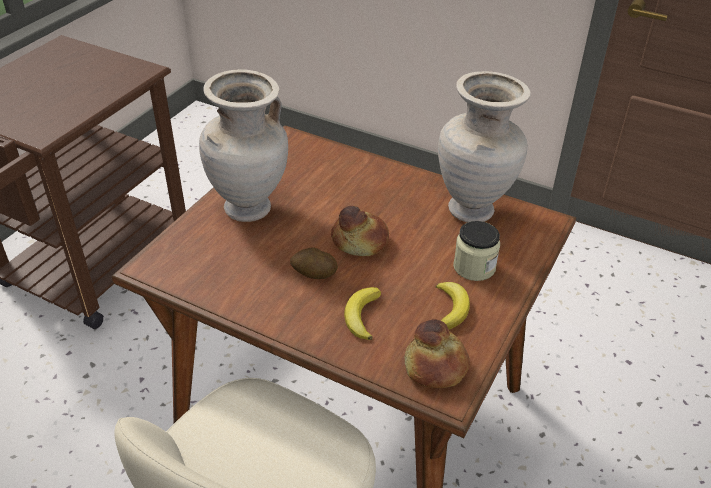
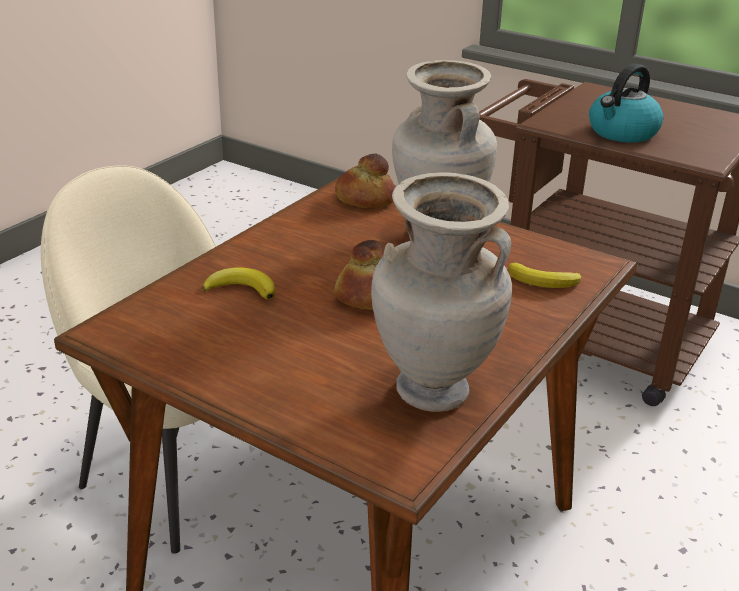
camera: 95 degrees right, 10 degrees down
potato [290,247,338,279] -> none
bread [404,319,470,388] -> bread moved to [335,154,395,209]
banana [436,282,470,329] -> banana moved to [508,263,581,288]
jar [453,221,500,281] -> none
none -> kettle [589,64,664,143]

